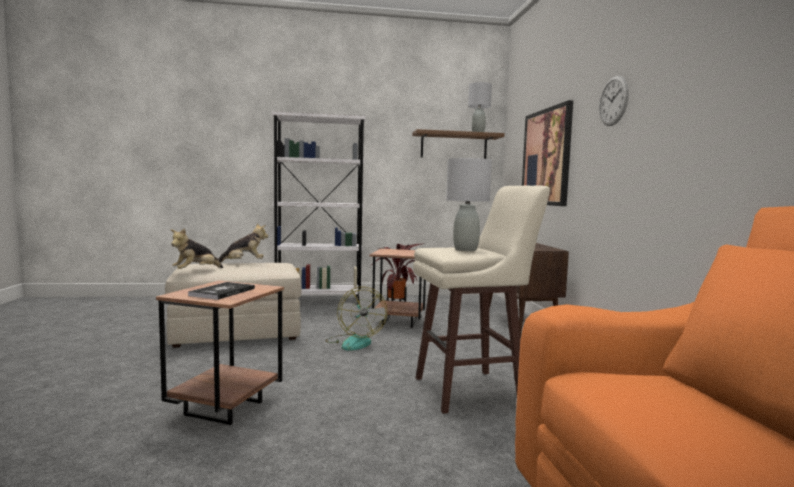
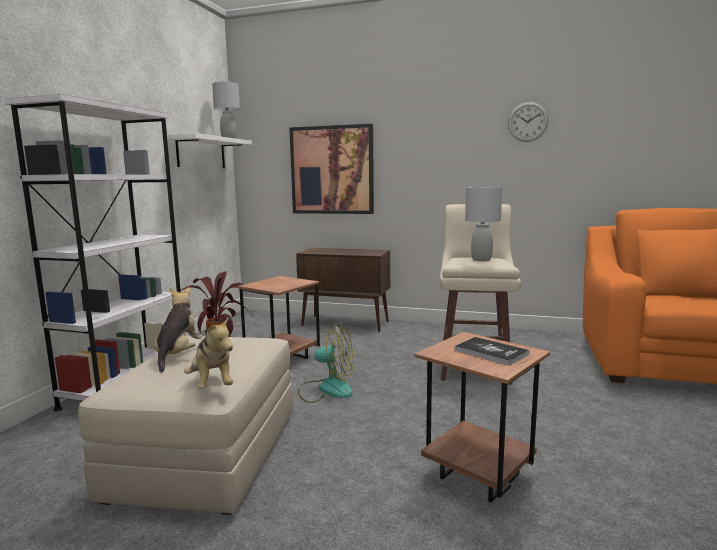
camera: 65 degrees left, 5 degrees up
brown shelf [412,129,505,159] -> white shelf [167,133,252,168]
wall clock [599,76,629,126] -> wall clock moved to [508,102,548,142]

